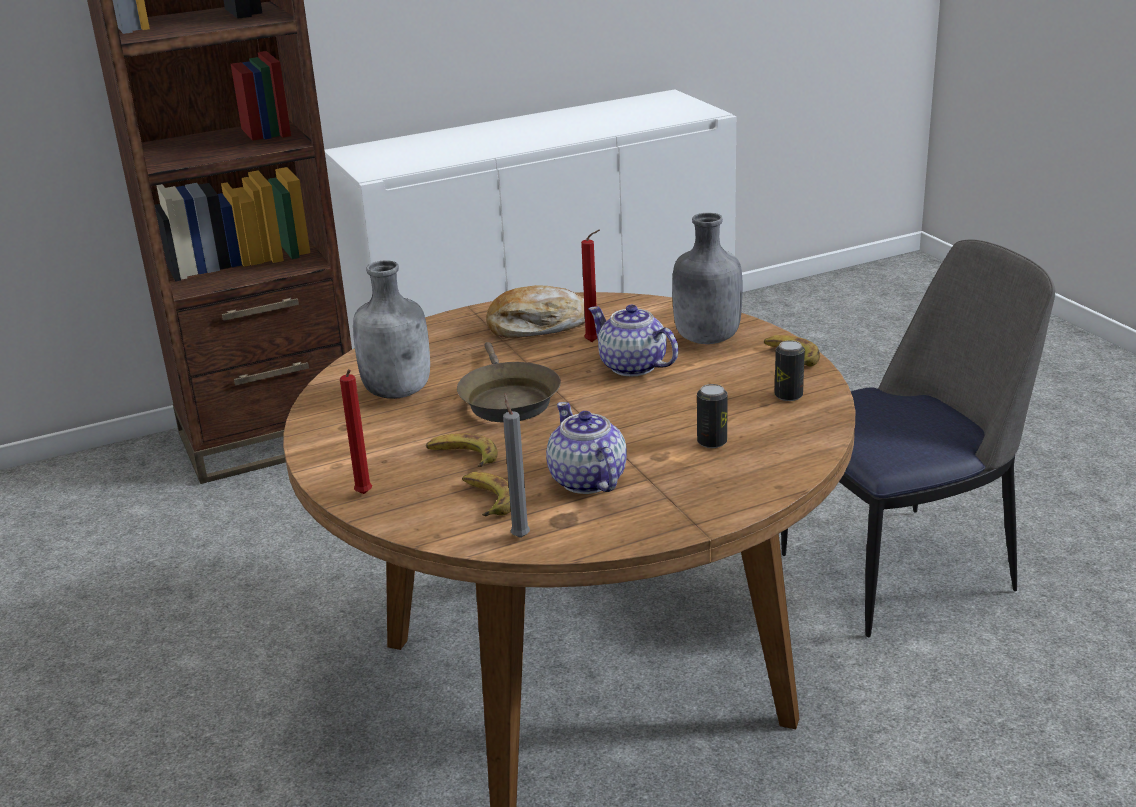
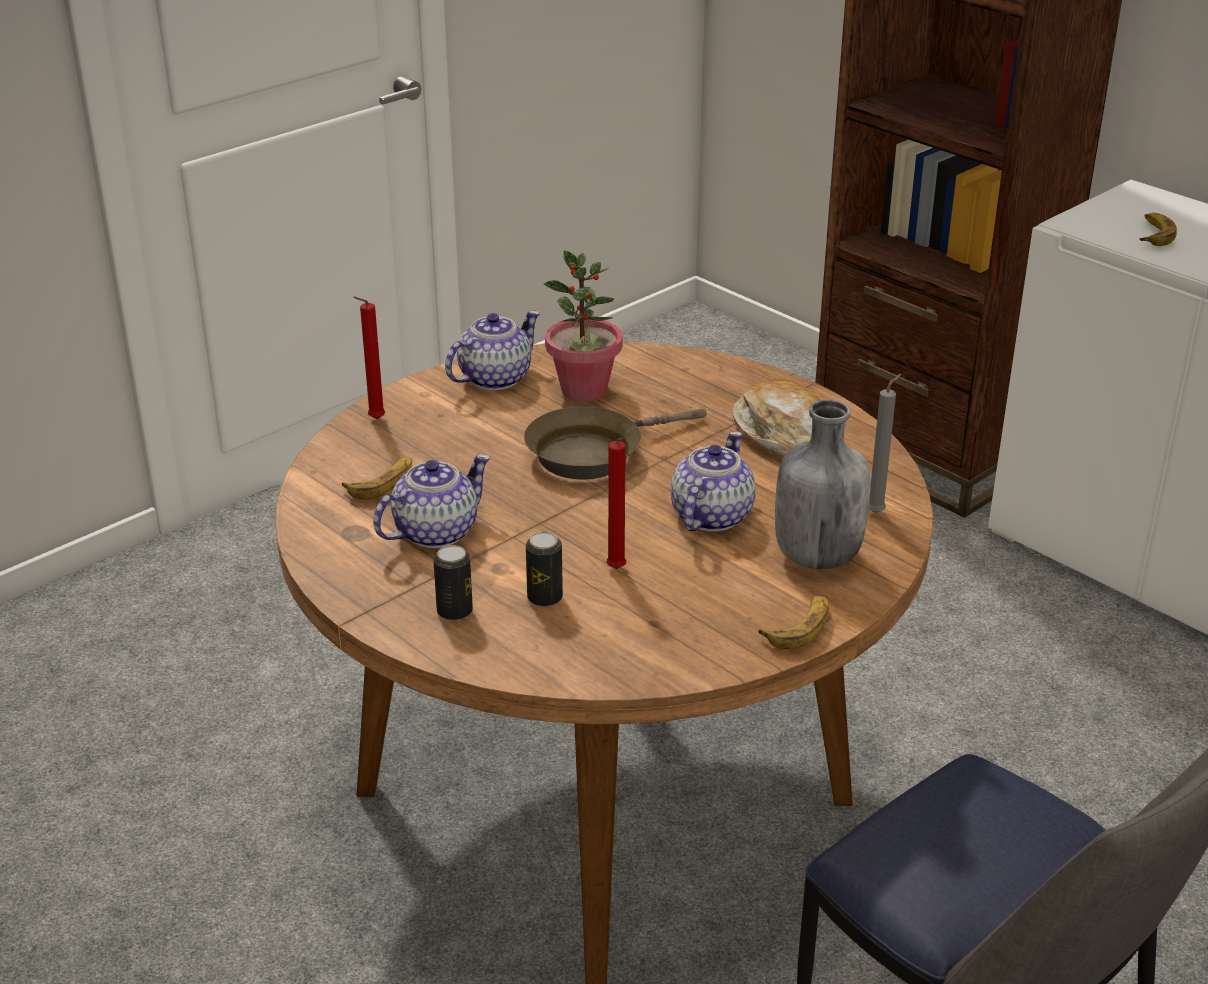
camera: 70 degrees right, 5 degrees up
grey bottle [353,260,430,399] -> potted plant [544,250,623,401]
banana [426,433,498,467] -> banana moved to [1139,213,1177,246]
grey candle [503,394,530,538] -> grey candle moved to [869,374,901,513]
red candle [581,230,600,342] -> red candle moved to [606,438,626,569]
can [775,340,805,401] -> can moved to [433,545,473,621]
none -> teapot [445,310,540,390]

